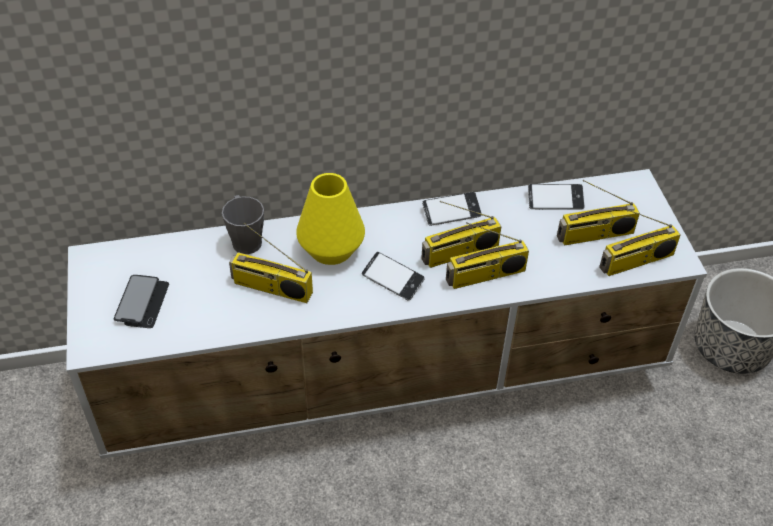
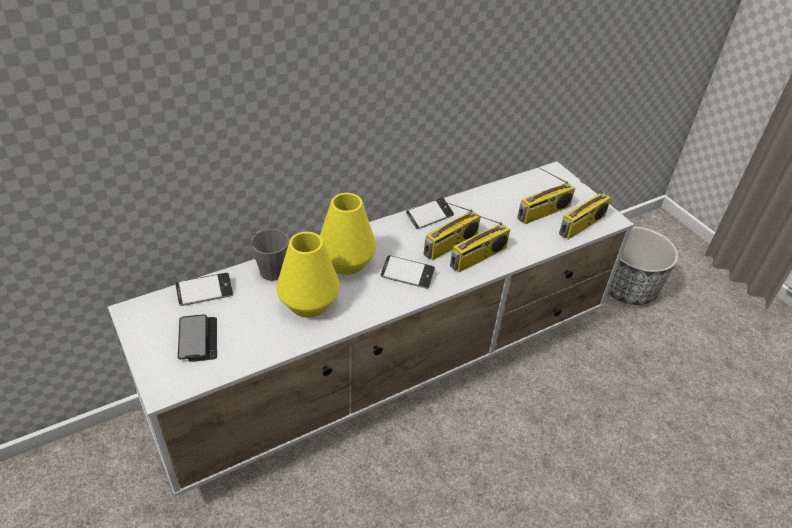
camera: 20 degrees left, 5 degrees down
radio [229,223,313,303] -> yellow vase [276,232,340,317]
phone [528,184,585,210] -> phone moved to [175,273,233,306]

